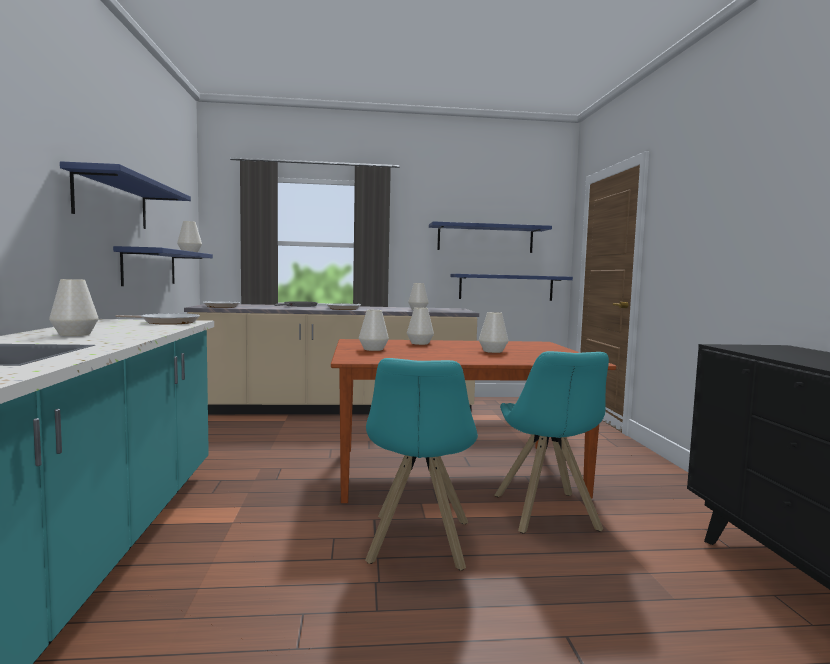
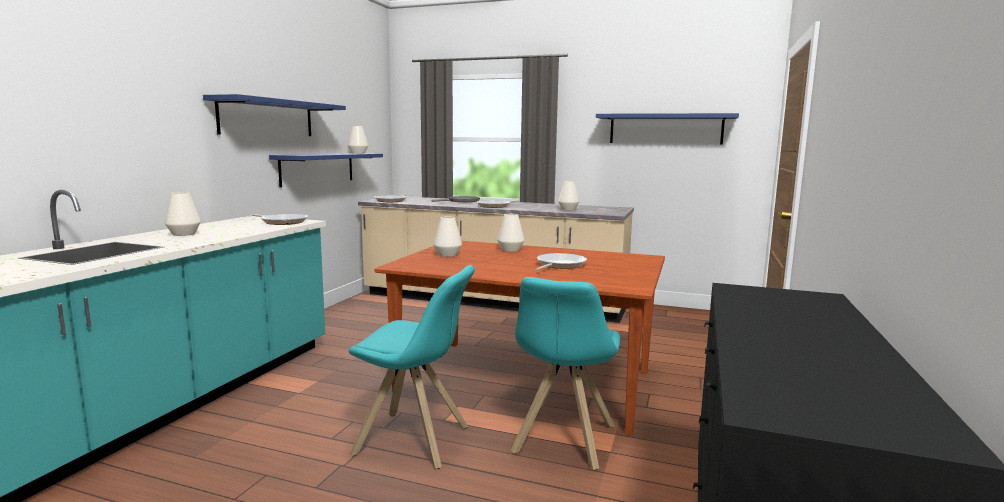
camera: 25 degrees right, 5 degrees up
turquoise chair [365,358,478,571] -> turquoise chair turned 105 degrees counterclockwise [349,265,475,469]
blue shelf [450,274,573,301] -> none
white vase [479,312,508,353] -> frying pan [535,253,587,271]

